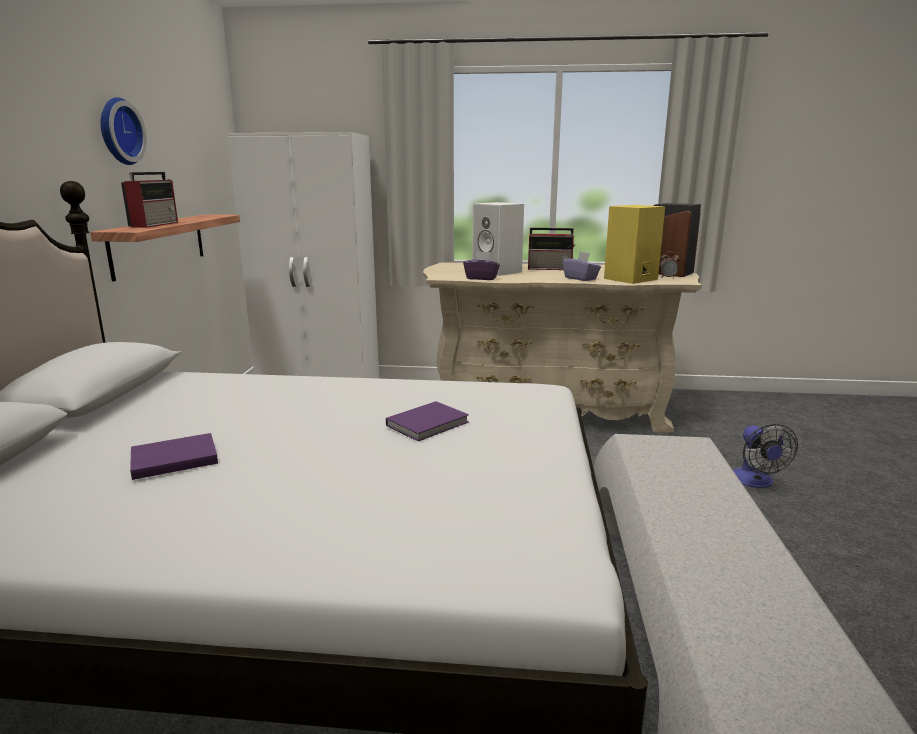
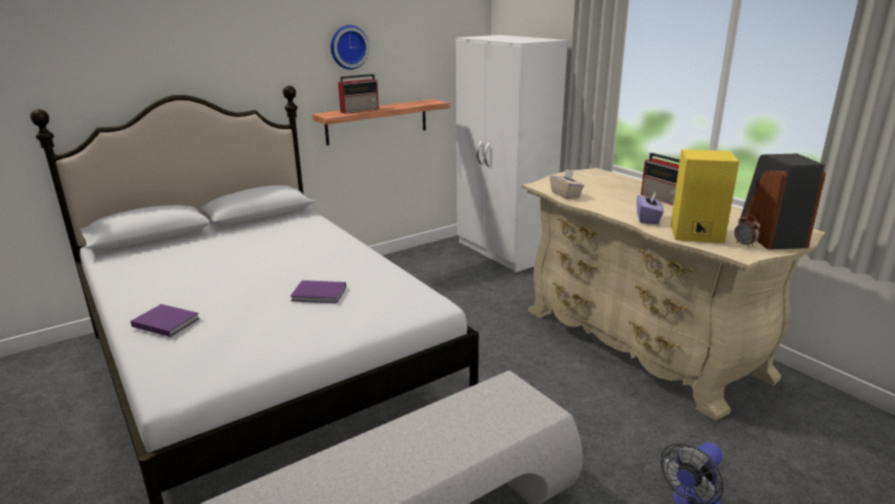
camera: 50 degrees right, 5 degrees up
purple book [130,433,218,480] -> purple book moved to [130,304,200,337]
purple tissue box [463,252,500,280] -> beige tissue box [550,169,584,199]
white speaker [472,202,524,276] -> none

